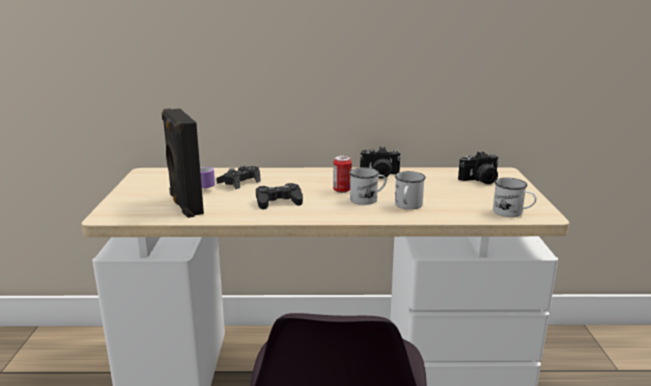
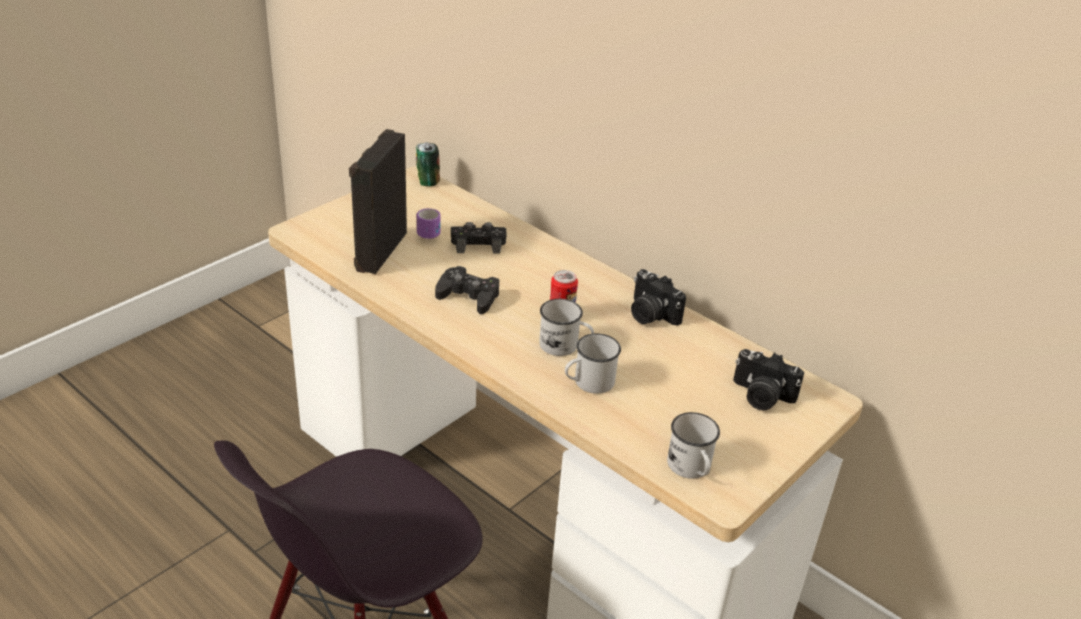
camera: 40 degrees right, 15 degrees up
none -> can [416,142,440,186]

